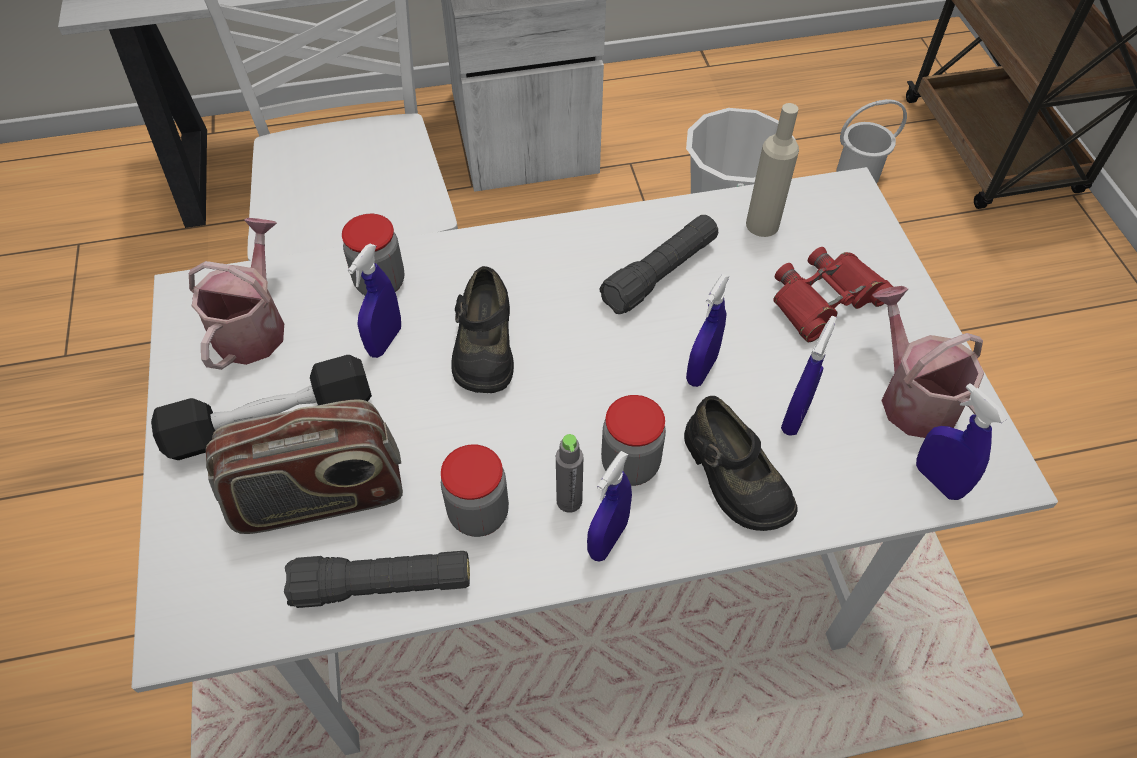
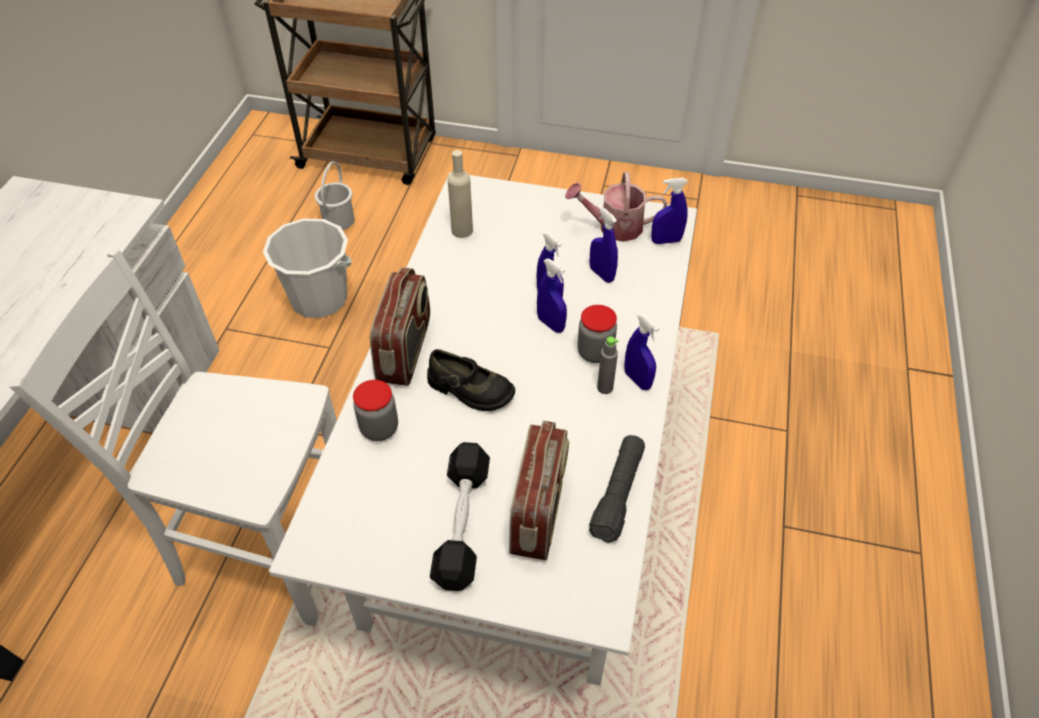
camera: 65 degrees left, 5 degrees down
watering can [189,218,284,370] -> none
blue spray bottle [348,244,401,358] -> blue spray bottle moved to [537,259,567,333]
jar [441,444,509,537] -> none
black flashlight [599,215,718,314] -> none
black shoe [684,396,798,531] -> none
red binoculars [773,247,893,342] -> none
none -> radio [370,268,430,386]

